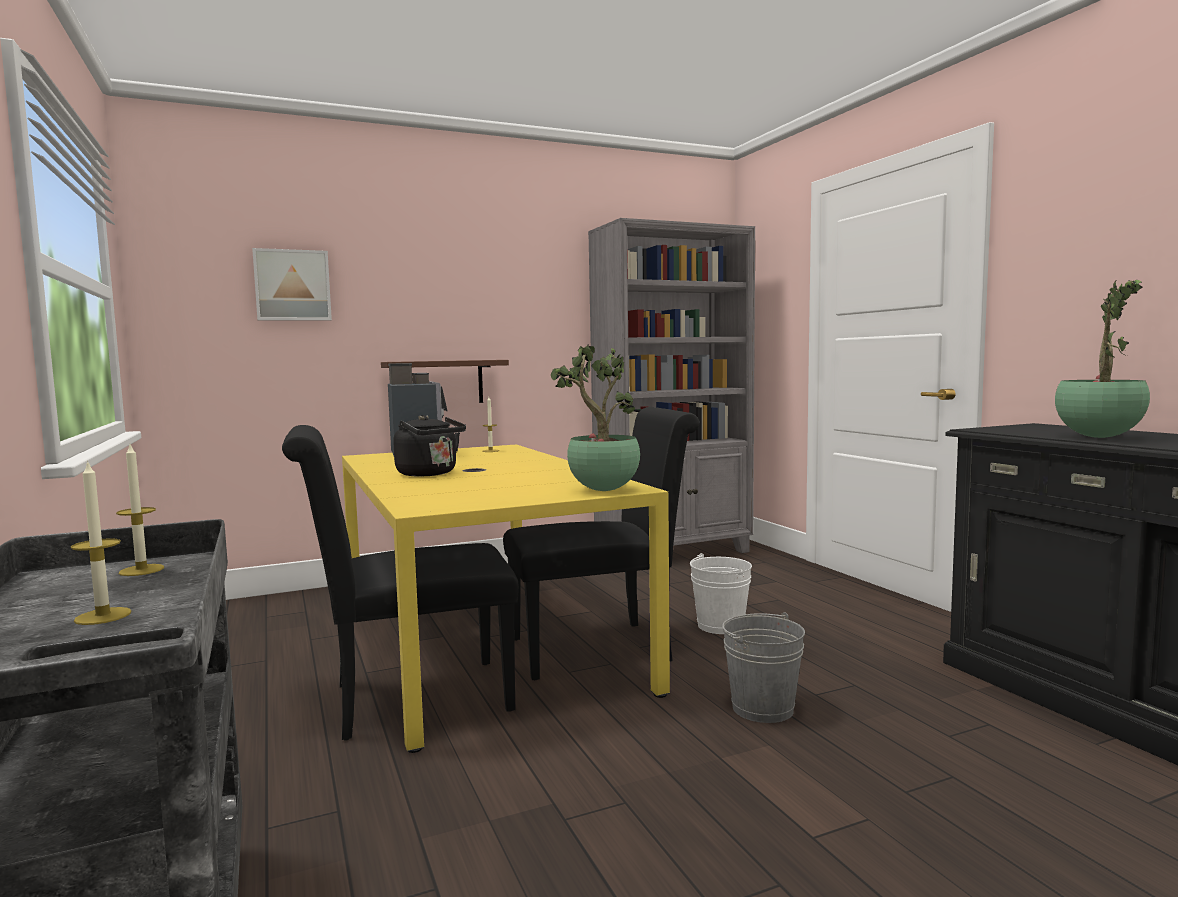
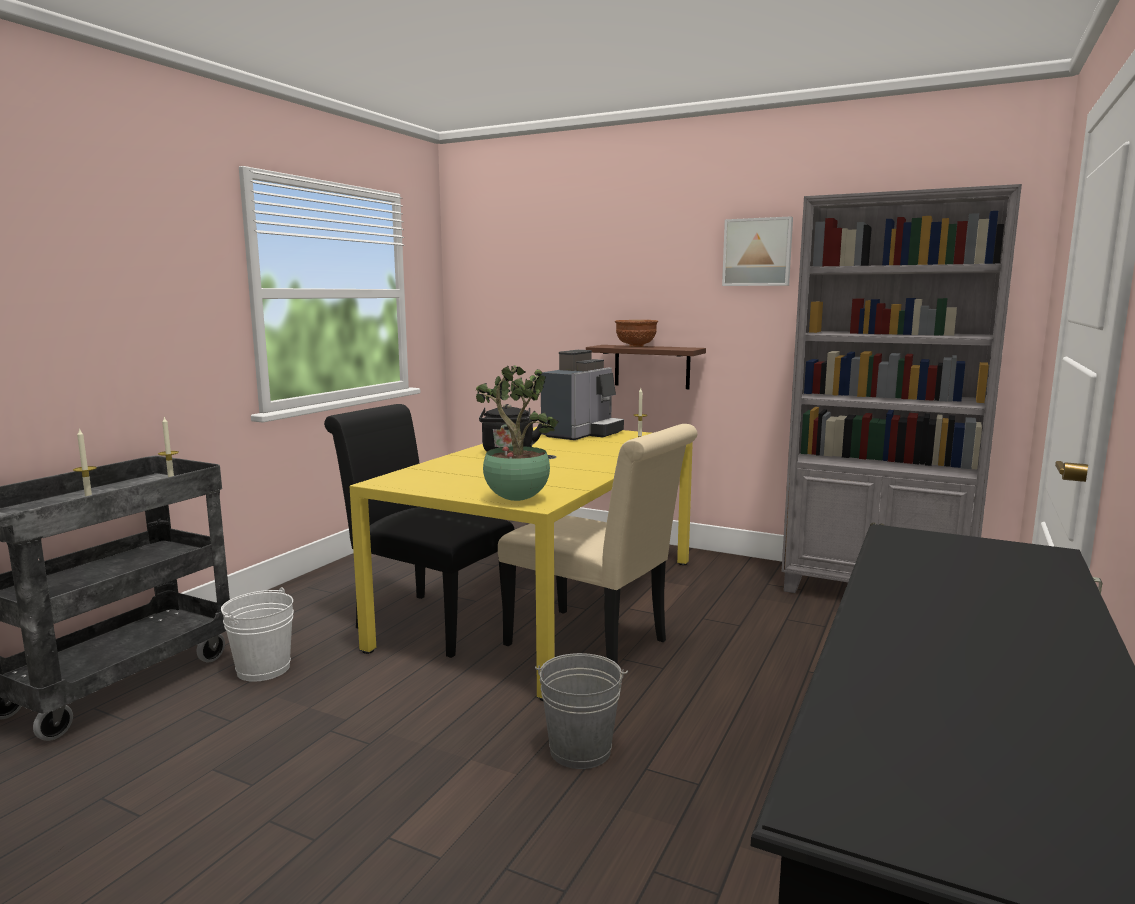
camera: 50 degrees right, 5 degrees up
picture [252,248,332,321] -> picture moved to [722,216,793,286]
black chair [503,407,699,680] -> beige chair [498,424,697,664]
white bucket [690,553,752,634] -> white bucket moved to [221,588,294,682]
potted plant [1055,280,1150,438] -> none
none -> brown bowl [615,320,658,347]

